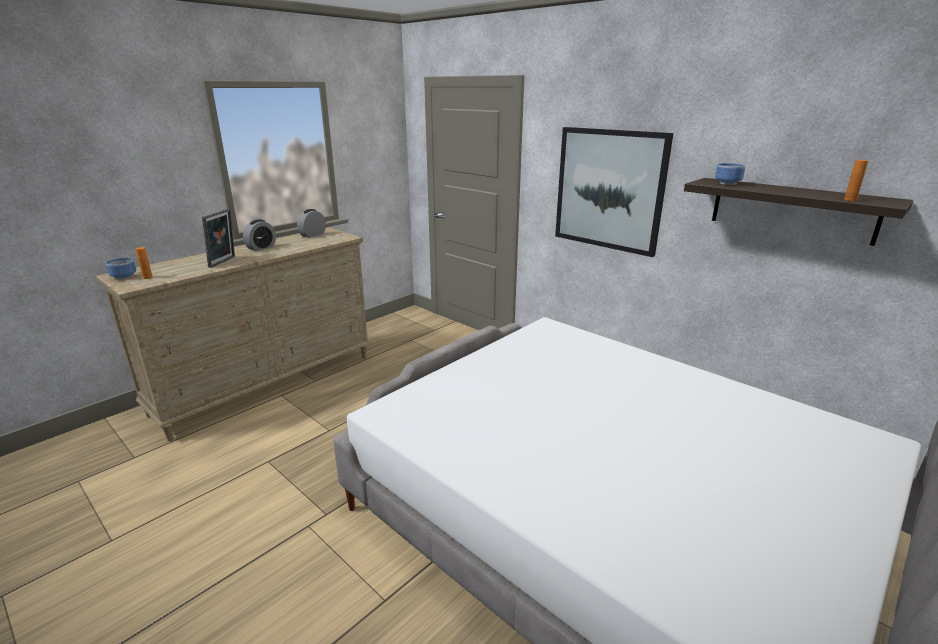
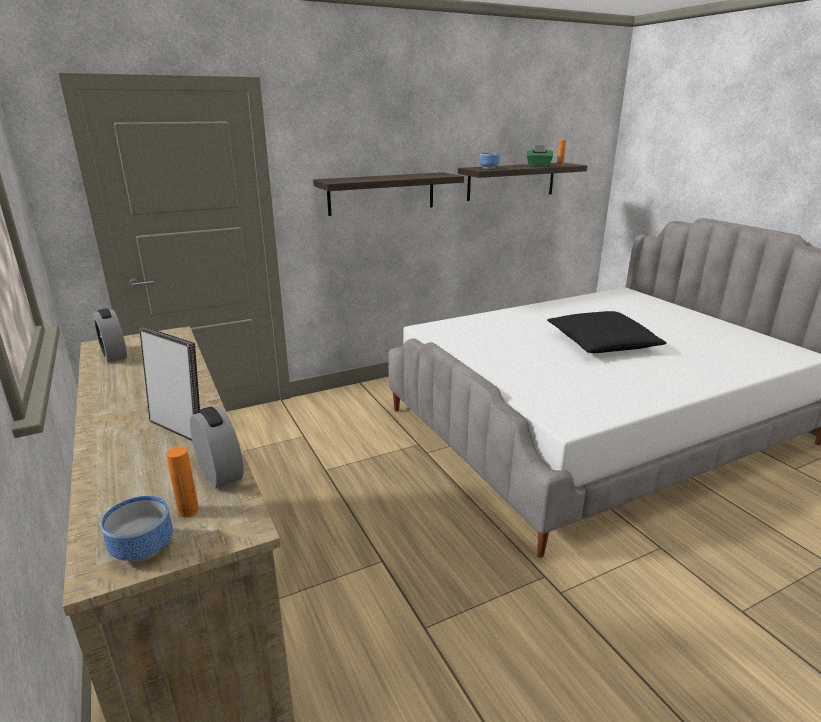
camera: 70 degrees left, 0 degrees up
alarm clock [243,220,276,251] -> alarm clock moved to [190,407,244,489]
picture [555,127,673,257] -> shelf [313,172,464,216]
none -> green tissue box [527,145,553,167]
none -> black pillow [547,311,666,353]

